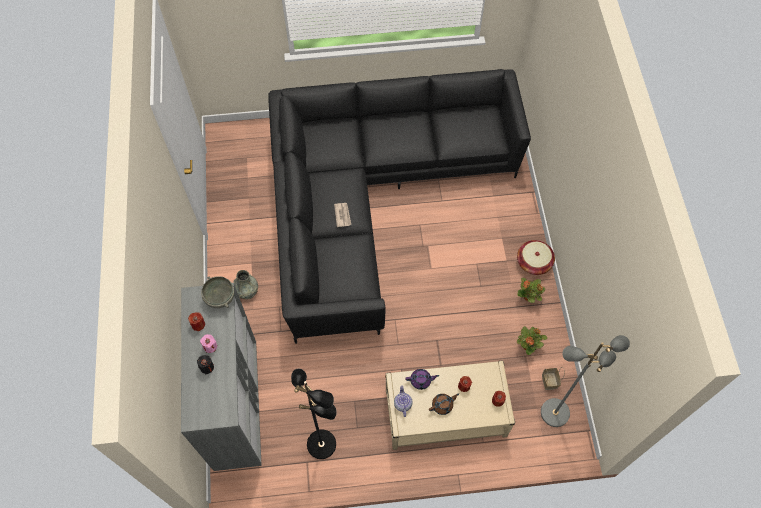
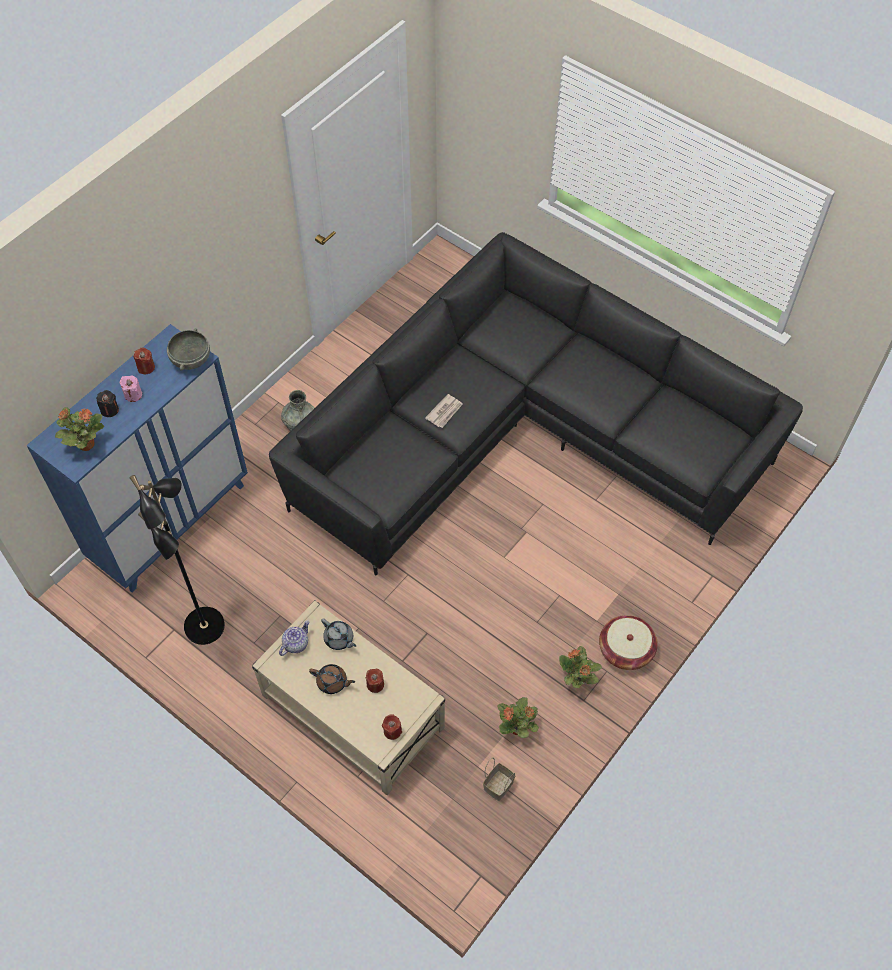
camera: 45 degrees right, 5 degrees down
grey cabinet [181,283,262,471] -> blue cabinet [27,324,248,593]
purple teapot [405,369,439,390] -> grey teapot [321,618,356,650]
grey floor lamp [541,335,630,427] -> none
none -> potted plant [55,407,104,451]

